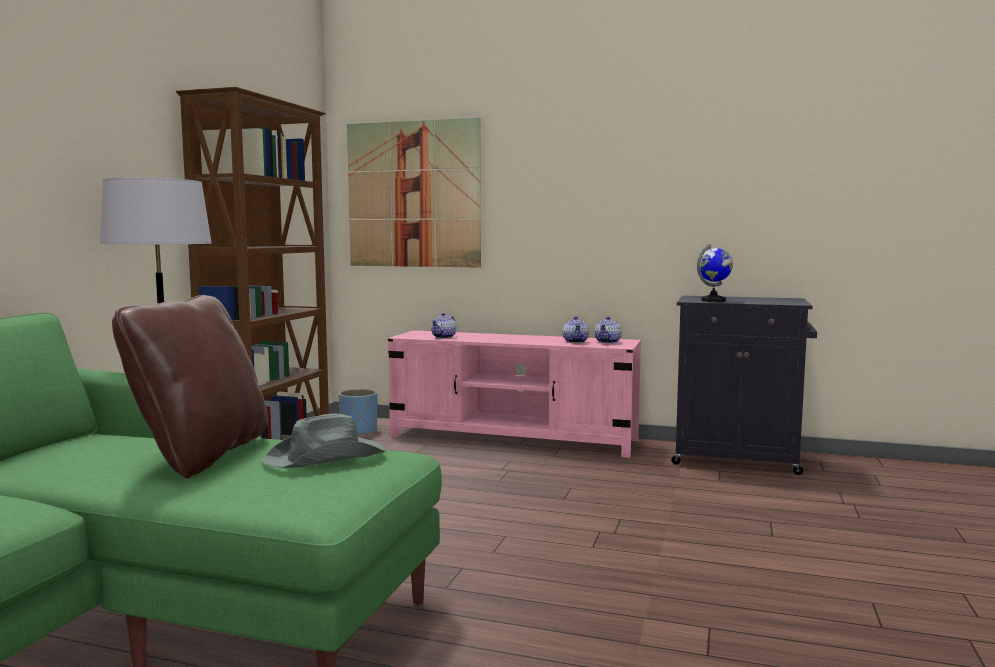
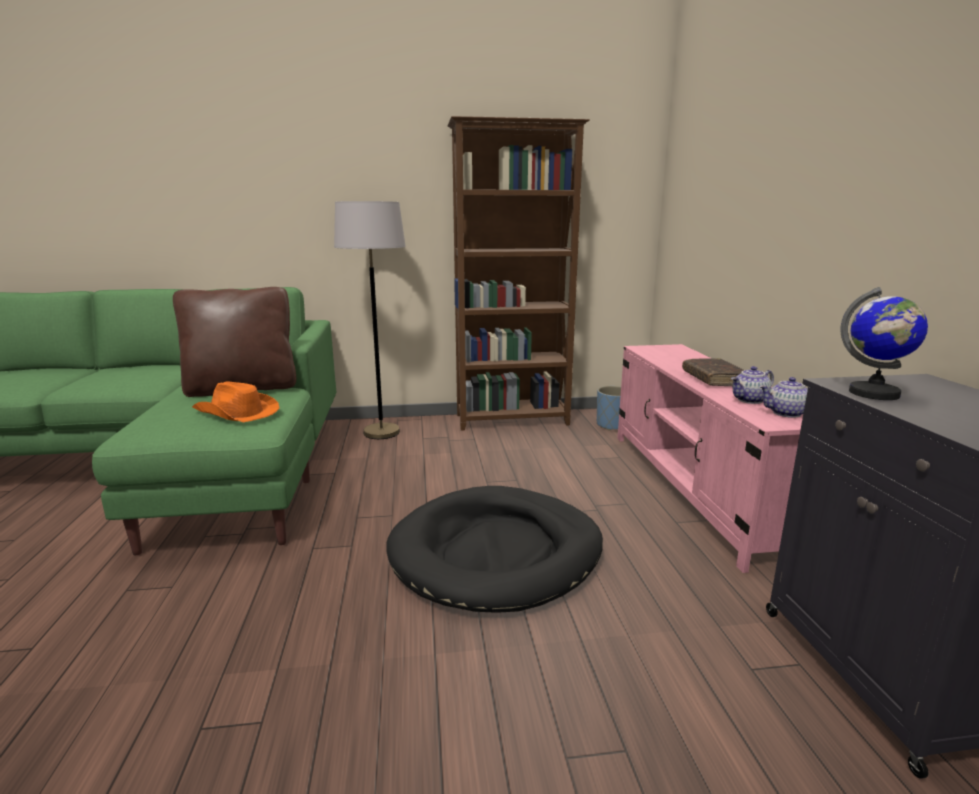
camera: 65 degrees right, 10 degrees up
grey hat [261,414,386,468] -> orange hat [192,381,279,422]
picture [347,118,481,268] -> none
teapot [431,313,456,339] -> none
none -> black dog bed [386,486,603,613]
none -> brown book [682,358,744,386]

